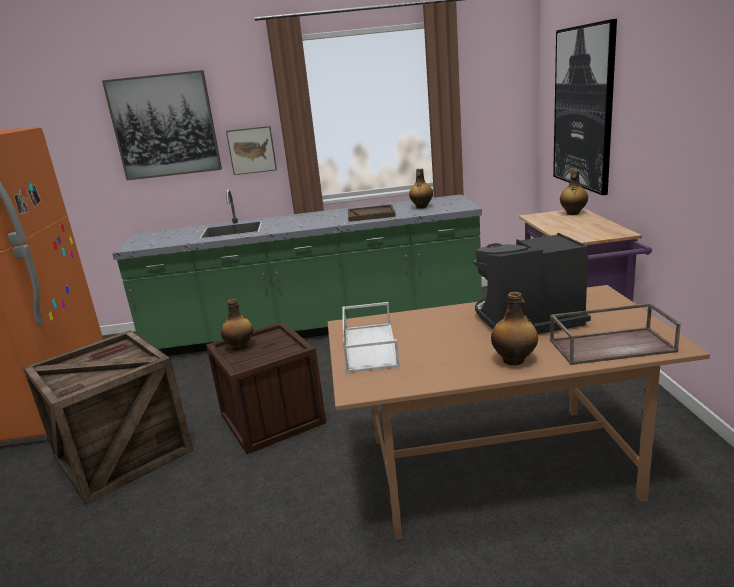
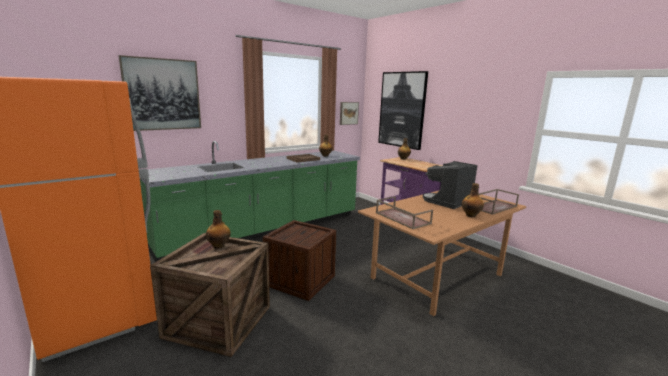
camera: 35 degrees left, 5 degrees down
bottle [221,299,253,351] -> bottle moved to [206,210,231,249]
picture [226,126,277,175] -> picture moved to [340,102,359,125]
white tray [342,302,400,373] -> brown tray [376,196,433,229]

